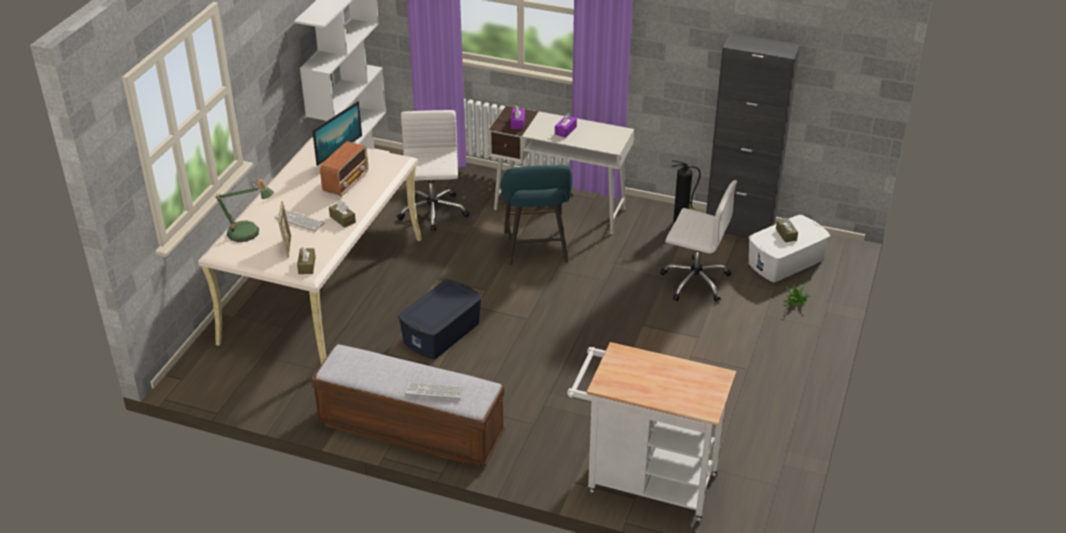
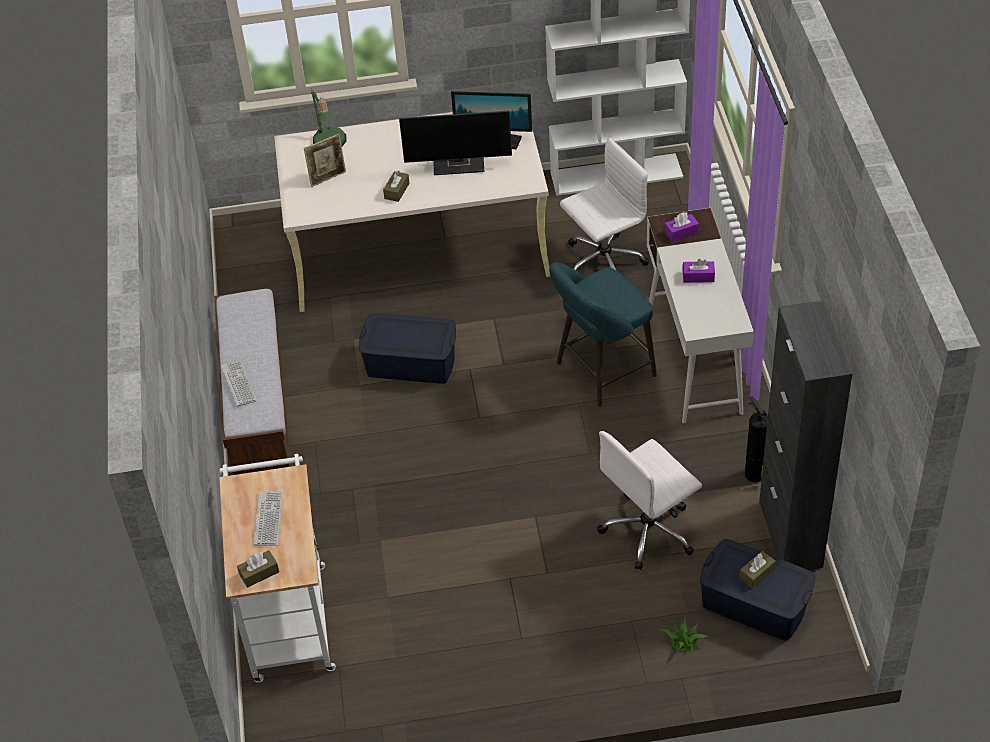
camera: 65 degrees right, 10 degrees up
keyboard [274,210,325,231] -> keyboard moved to [254,491,283,546]
brown tissue box [297,247,316,274] -> brown tissue box moved to [237,550,279,588]
radio [320,141,368,196] -> monitor [399,110,512,175]
white office chair [660,180,737,302] -> white office chair turned 60 degrees clockwise [597,431,702,570]
white storage box [748,215,830,282] -> blue storage box [700,539,815,641]

